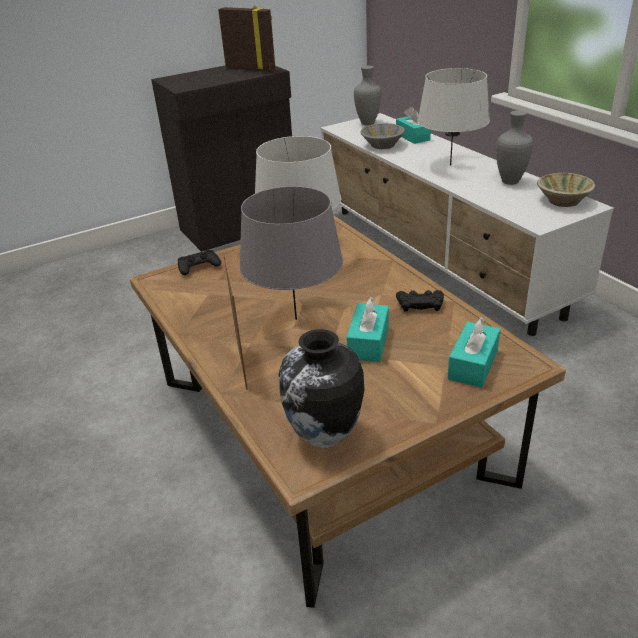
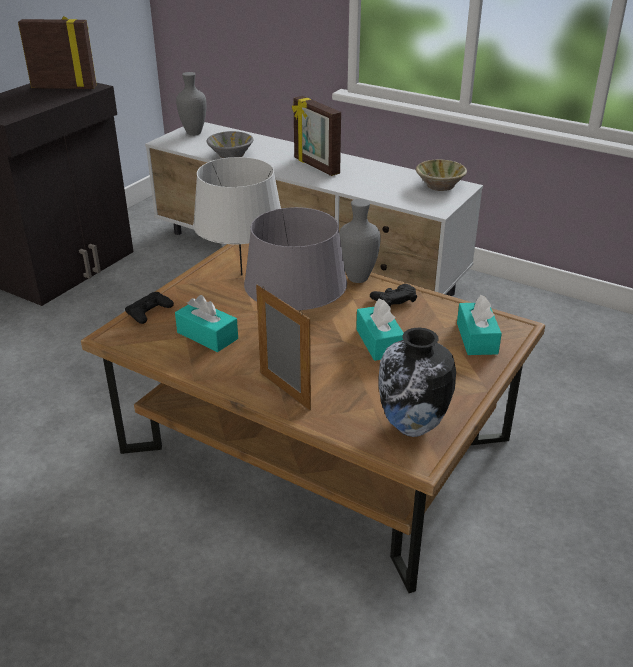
camera: 30 degrees left, 0 degrees up
turquoise tissue box [396,106,431,144] -> turquoise tissue box moved to [175,295,238,352]
grey table lamp [417,68,490,166] -> picture frame [292,96,341,176]
grey vase [496,110,533,185] -> grey vase moved to [339,199,381,283]

